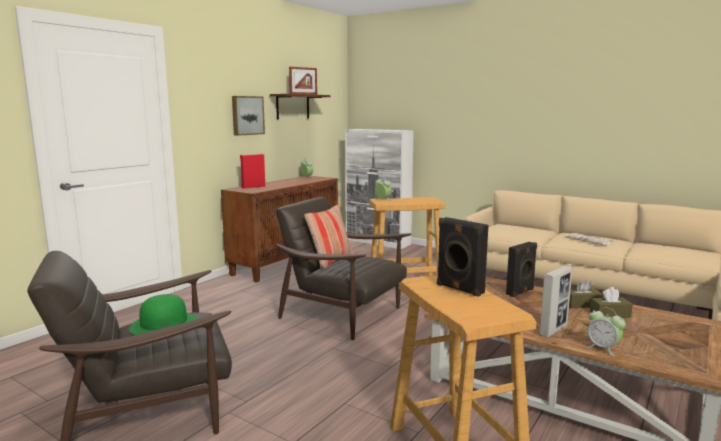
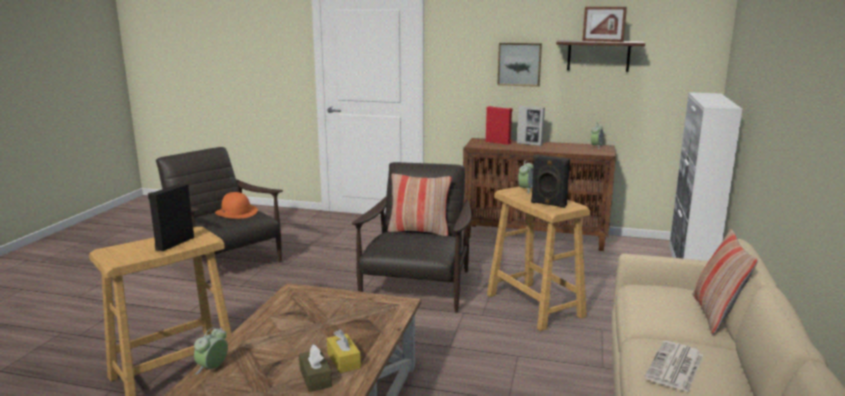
camera: 70 degrees right, 5 degrees up
green hat [129,294,197,335] -> orange hat [215,192,258,219]
black speaker [506,242,537,297] -> black speaker moved to [531,155,570,208]
picture frame [539,266,572,337] -> picture frame moved to [517,106,545,146]
brown tissue box [569,279,603,308] -> yellow tissue box [327,329,361,373]
none -> pillow [693,229,758,335]

